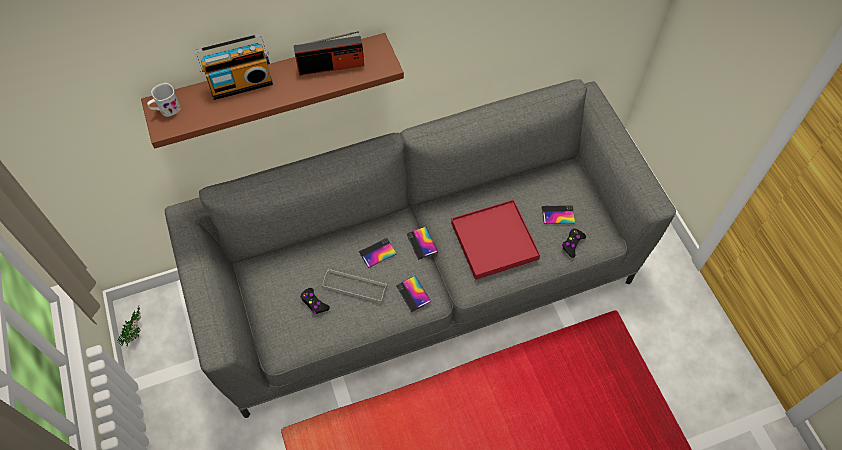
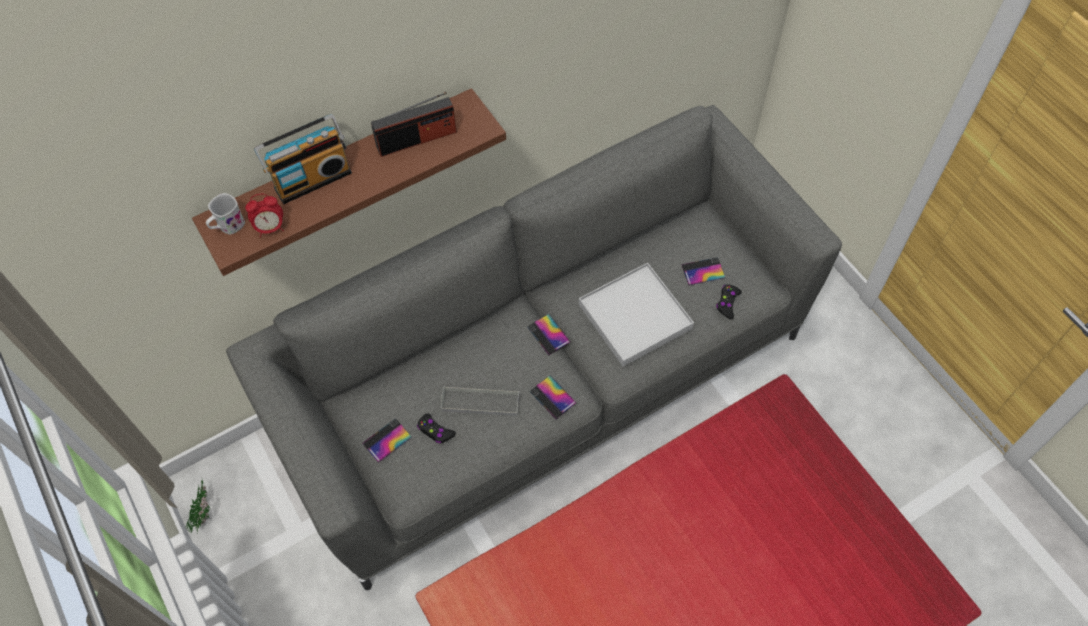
camera: 10 degrees left, 0 degrees up
phone [359,238,397,268] -> phone moved to [362,418,412,463]
red tray [451,199,540,280] -> white tray [579,263,694,367]
none -> alarm clock [245,194,284,237]

